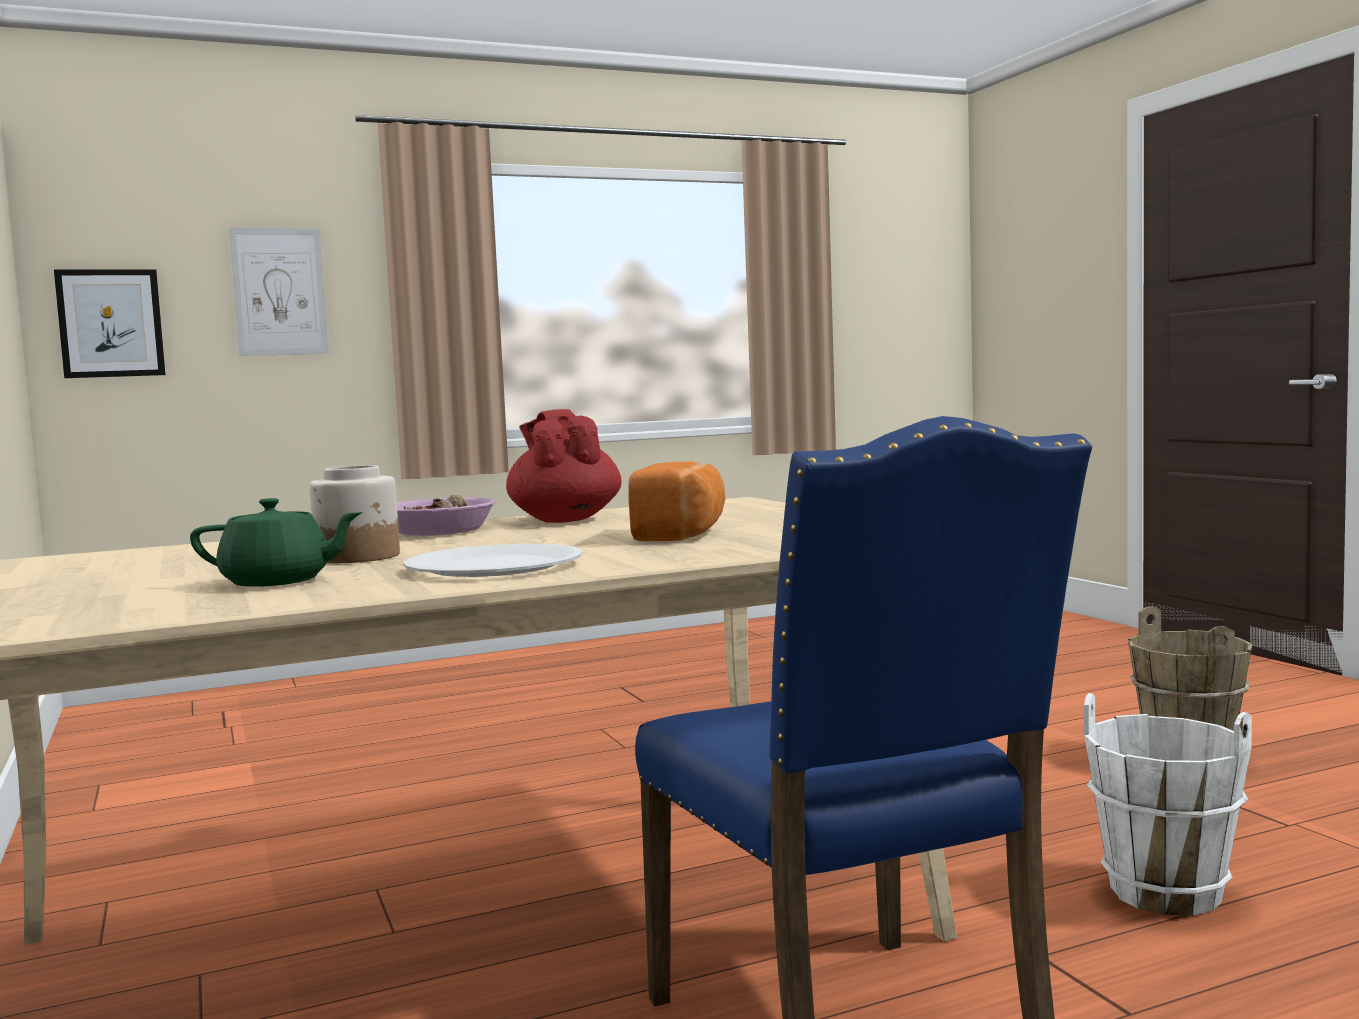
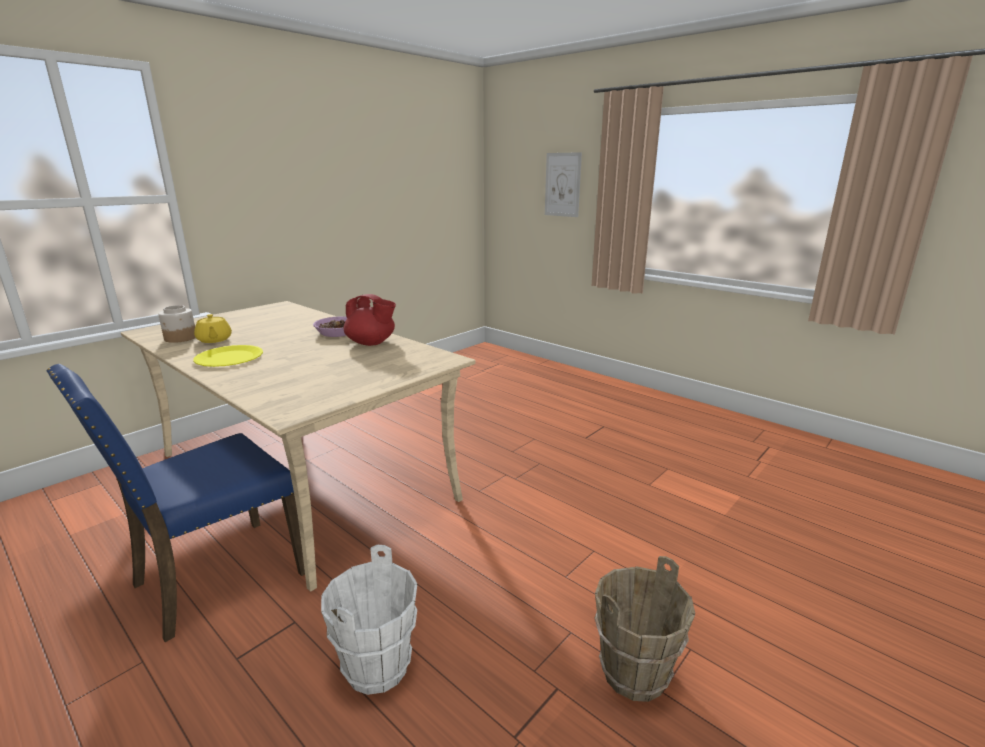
camera: 65 degrees right, 15 degrees up
picture [54,270,165,378] -> none
green teapot [190,498,363,587] -> yellow teapot [194,314,232,343]
jar [309,465,400,563] -> jar moved to [158,305,196,343]
white plate [403,544,582,577] -> yellow plate [193,345,263,367]
red teapot [506,409,622,523] -> red teapot turned 75 degrees clockwise [344,294,396,346]
bread [629,461,725,541] -> none

